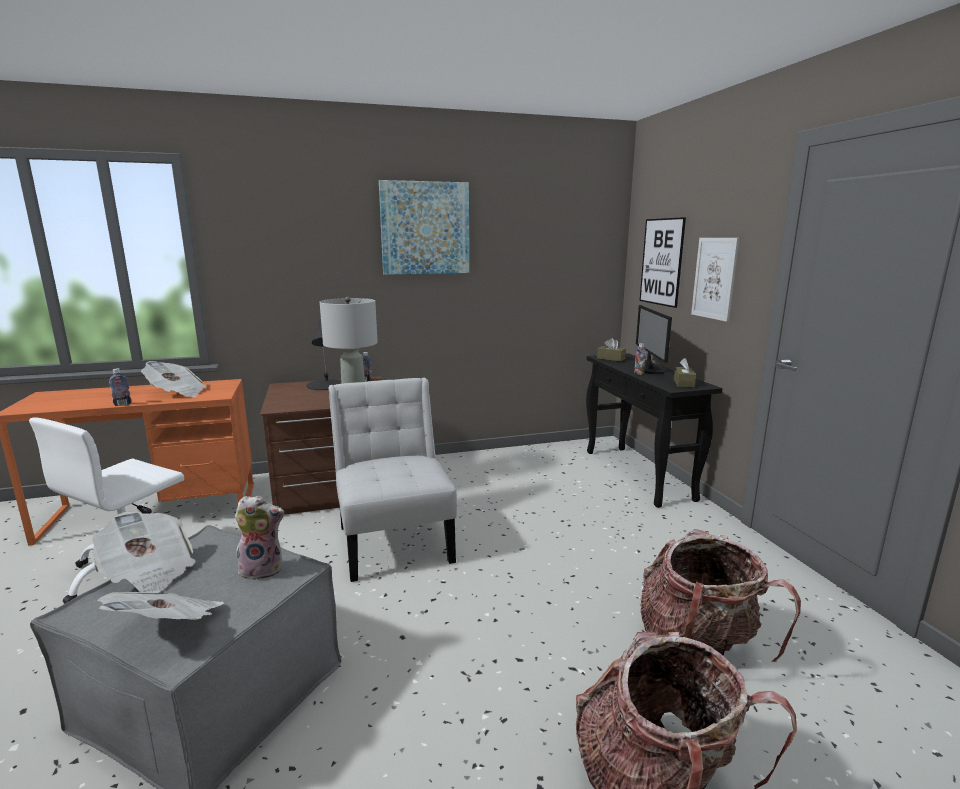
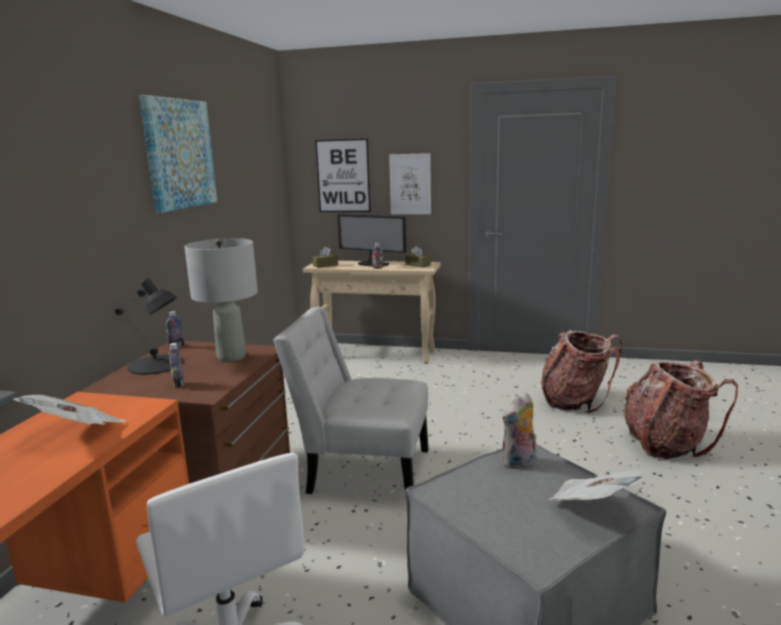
camera: 60 degrees left, 0 degrees up
newspaper [92,511,195,593] -> none
bottle [109,368,132,406] -> bottle moved to [168,343,184,388]
plush toy [235,496,284,580] -> plush toy turned 150 degrees counterclockwise [502,392,536,469]
black console table [586,353,723,508] -> beige console table [303,261,441,364]

